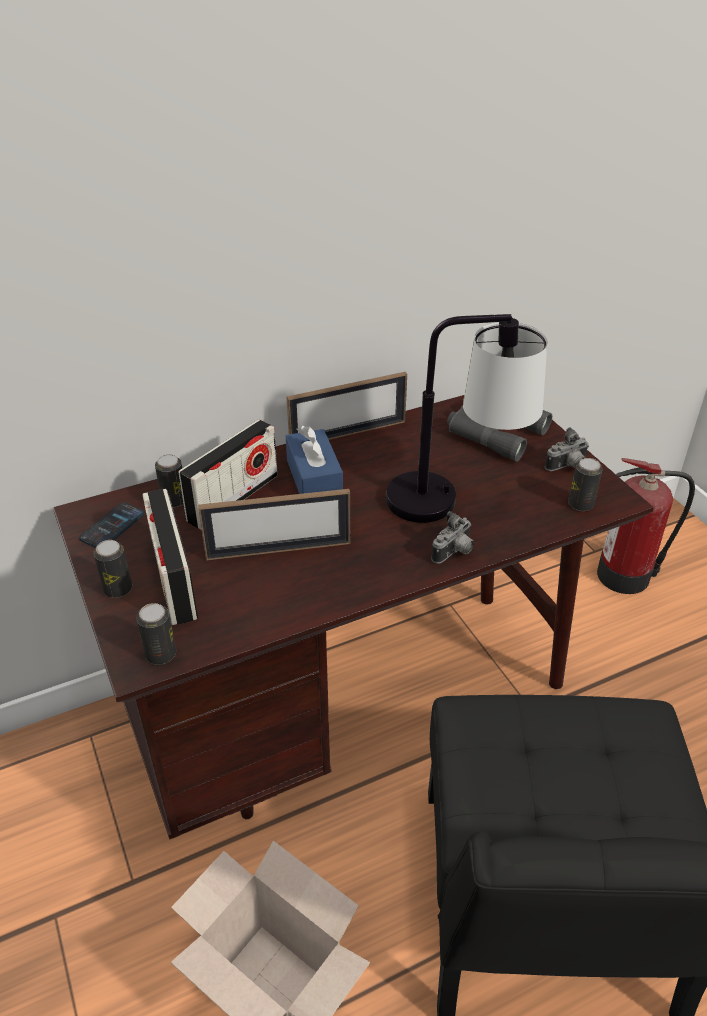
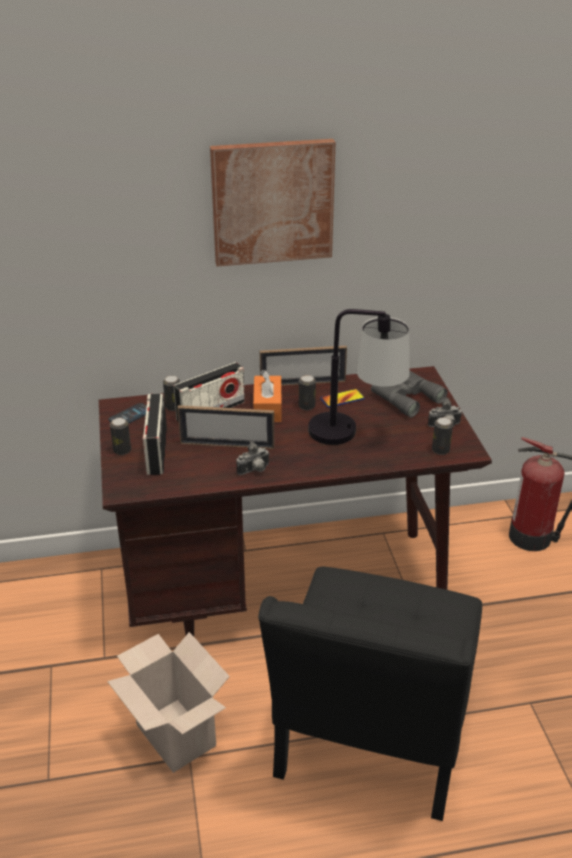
camera: 15 degrees right, 5 degrees down
can [136,603,176,665] -> can moved to [299,375,316,410]
blue tissue box [286,425,343,494] -> orange tissue box [253,370,282,422]
camera [431,511,474,563] -> camera moved to [236,441,270,475]
none -> picture [210,139,336,266]
none -> phone [321,389,365,407]

